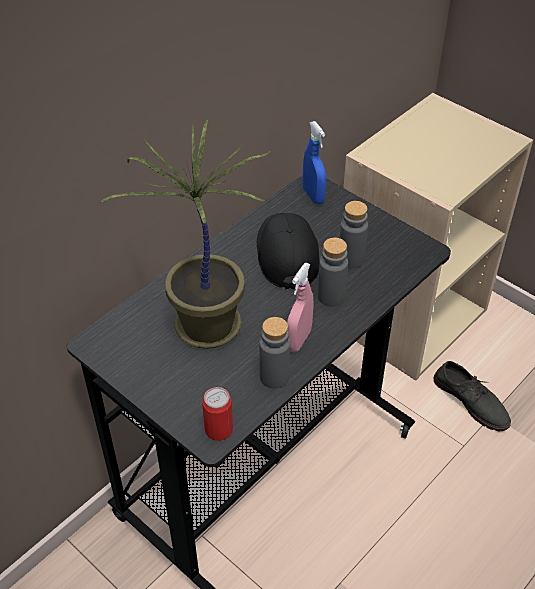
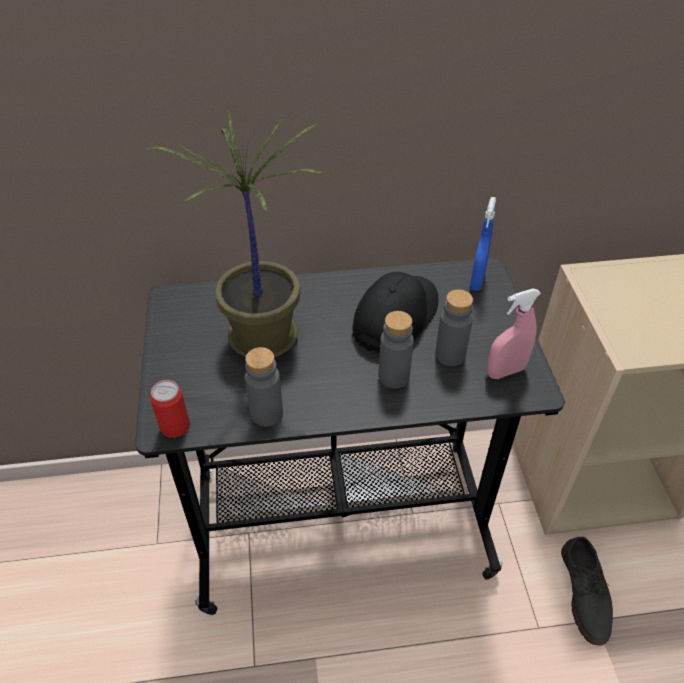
camera: 40 degrees right, 0 degrees up
pink spray bottle [287,262,314,352] -> pink spray bottle moved to [487,288,541,379]

